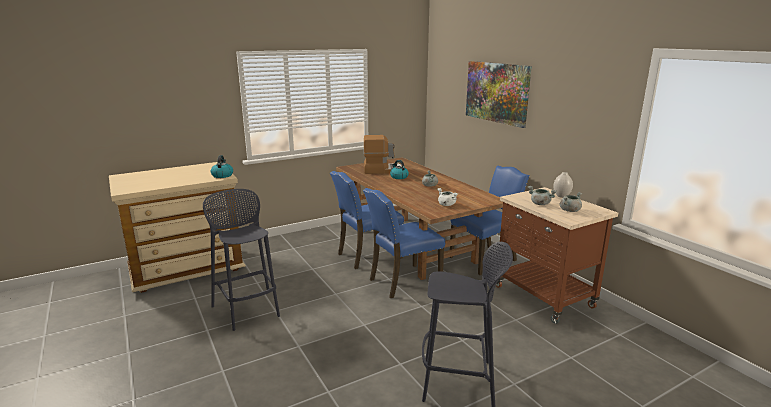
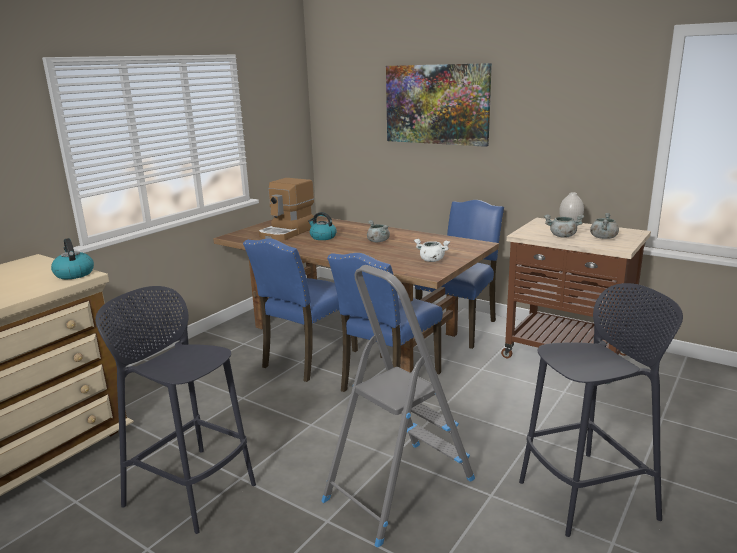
camera: 25 degrees left, 0 degrees up
coffee machine [364,135,402,174] -> coffee machine turned 150 degrees clockwise [259,178,314,241]
none -> grey step ladder [322,265,475,548]

